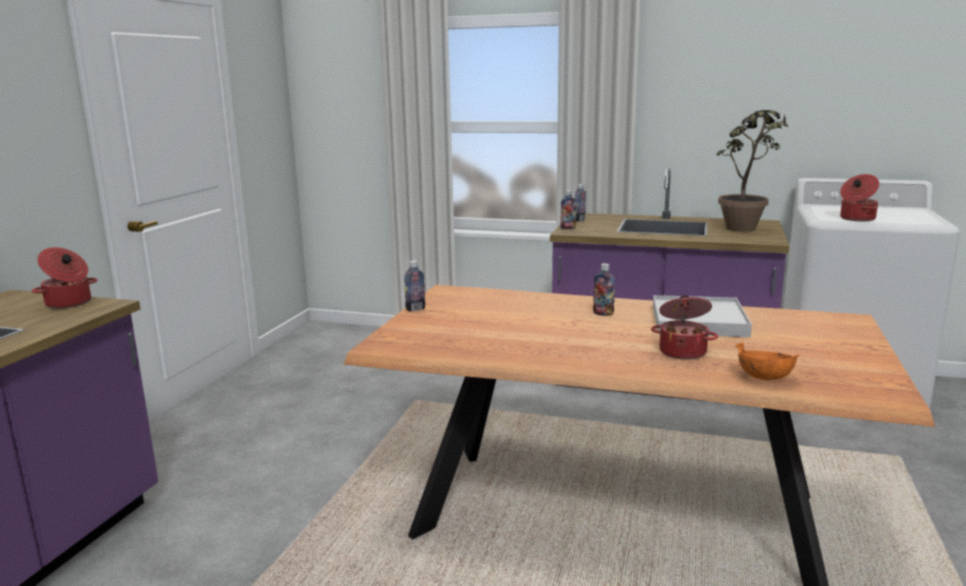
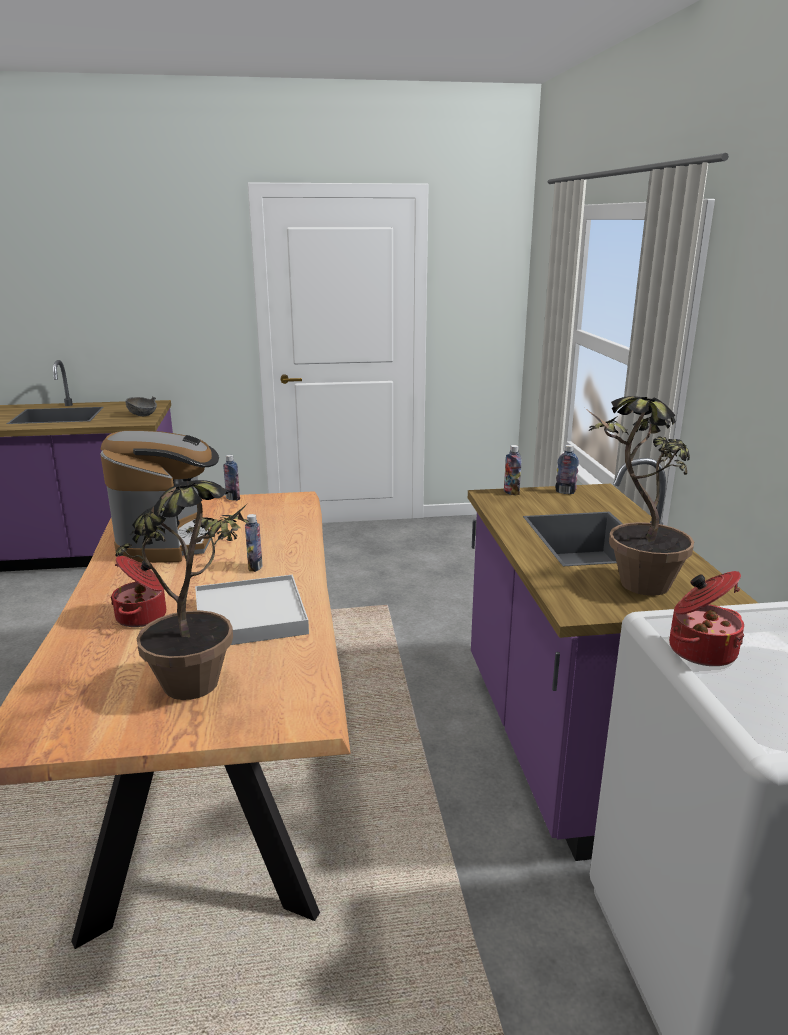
camera: 65 degrees right, 5 degrees up
cooking pot [32,247,98,309] -> grey bowl [125,396,157,416]
orange bowl [735,342,800,381] -> none
none -> coffee machine [100,431,219,563]
none -> potted plant [115,480,249,700]

